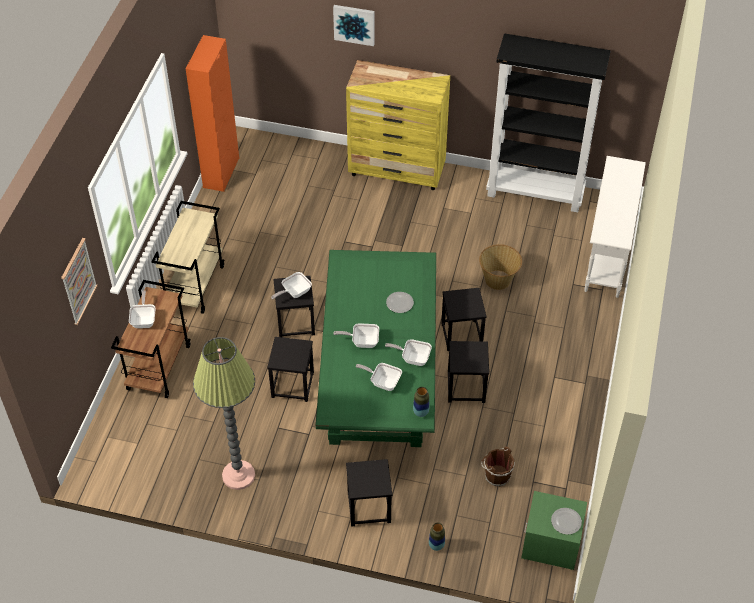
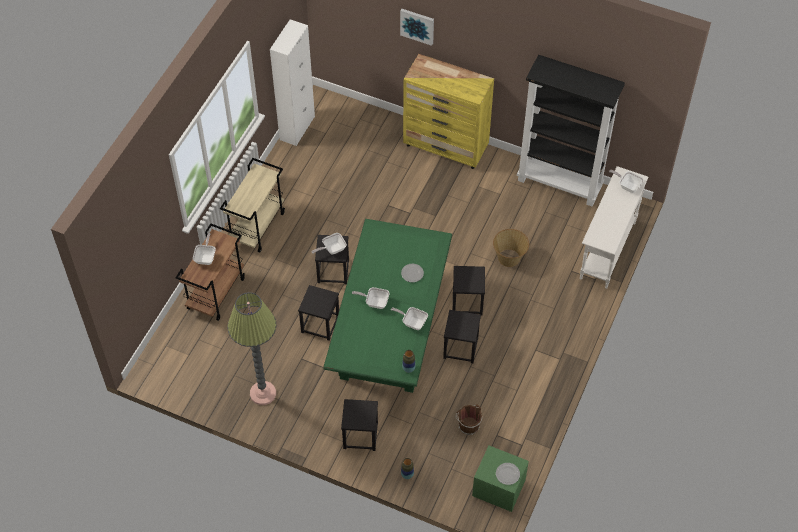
camera: 10 degrees right, 5 degrees up
picture [61,238,98,325] -> none
orange cabinet [186,35,239,192] -> white cabinet [270,19,315,146]
frying pan [356,363,402,391] -> frying pan moved to [609,170,644,193]

